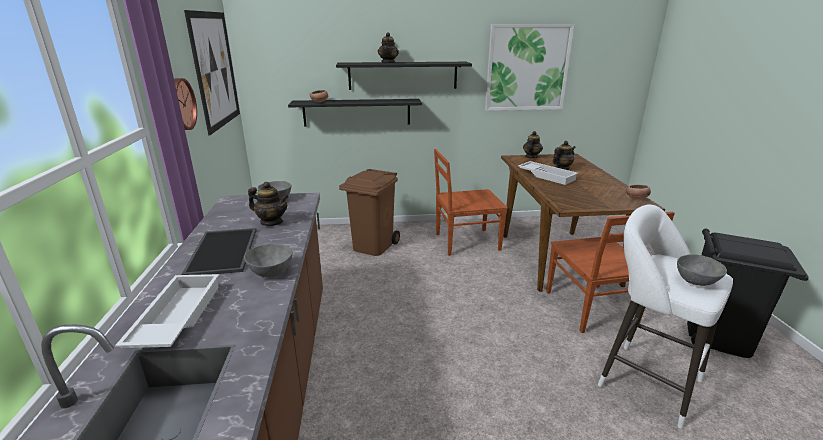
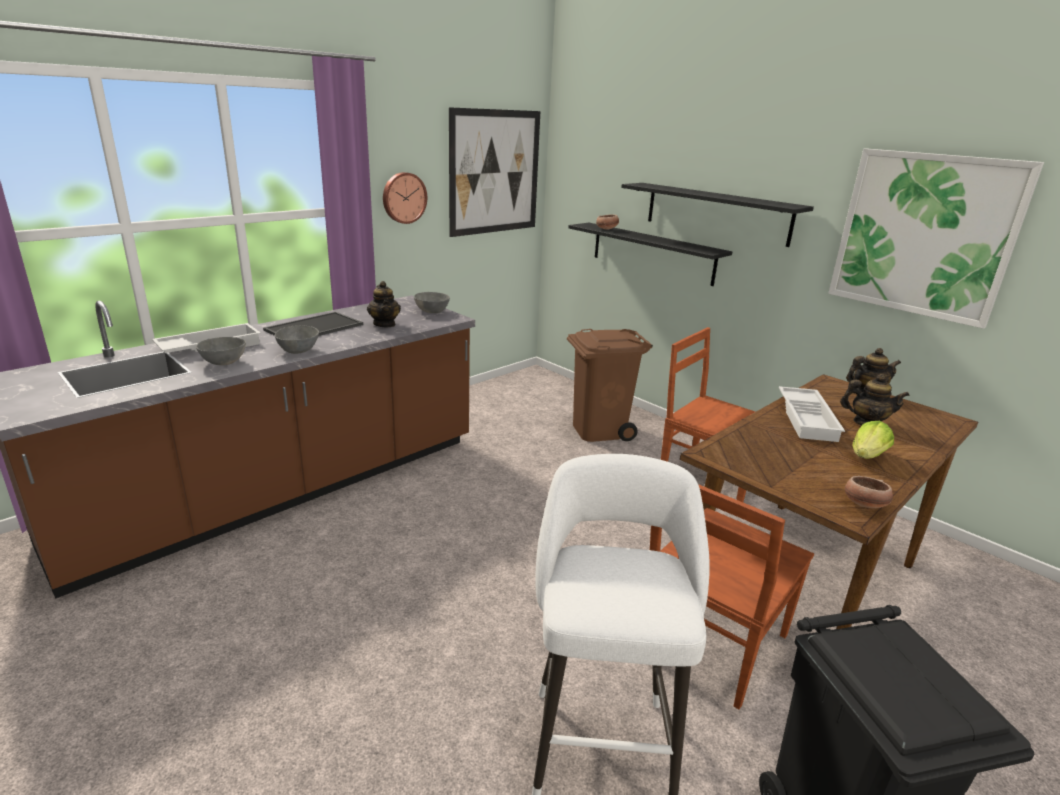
camera: 50 degrees right, 0 degrees up
teapot [378,32,399,63] -> none
grey bowl [677,254,727,286] -> grey bowl moved to [196,337,246,365]
none -> lettuce [853,421,894,459]

